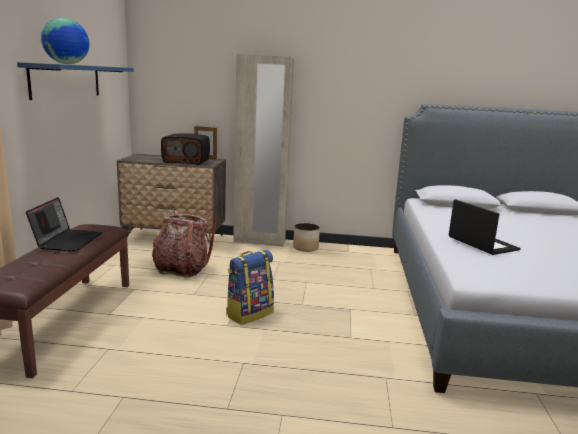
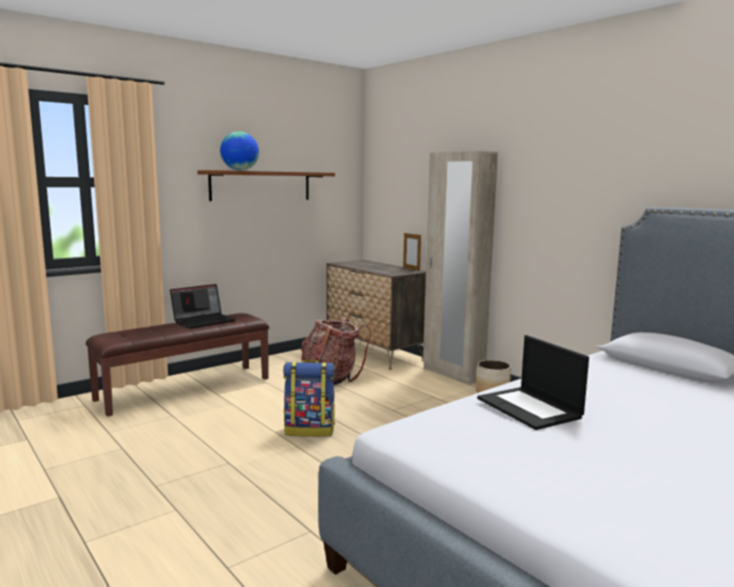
camera: 45 degrees right, 5 degrees down
blue shelf [17,62,134,100] -> brown shelf [197,170,335,201]
radio [161,133,210,165] -> none
laptop [449,199,521,255] -> laptop turned 135 degrees clockwise [477,335,589,430]

